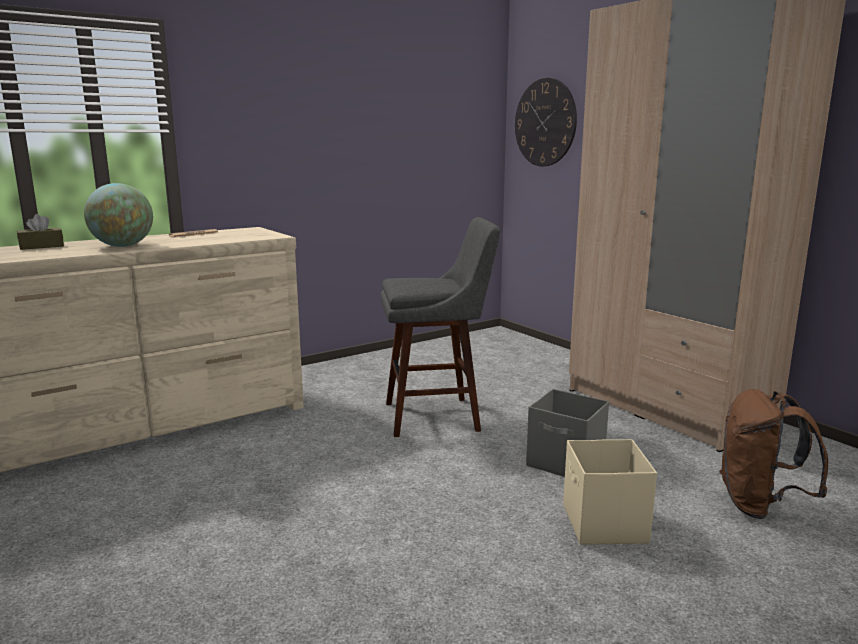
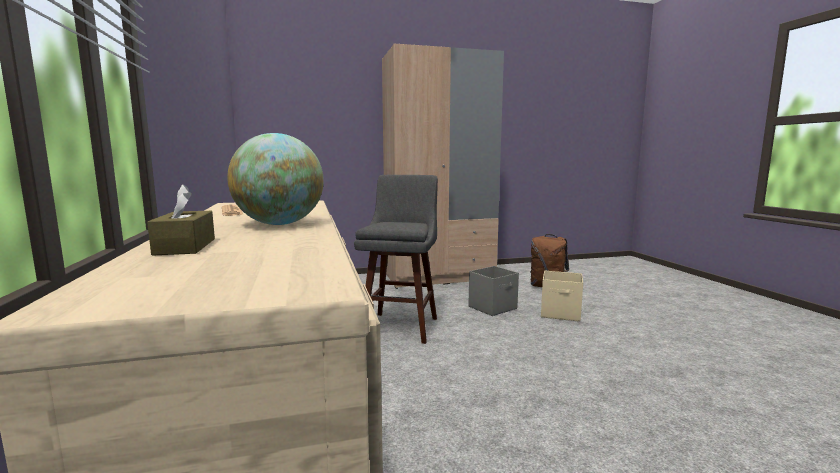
camera: 70 degrees left, 5 degrees down
wall clock [515,78,577,166] -> none

